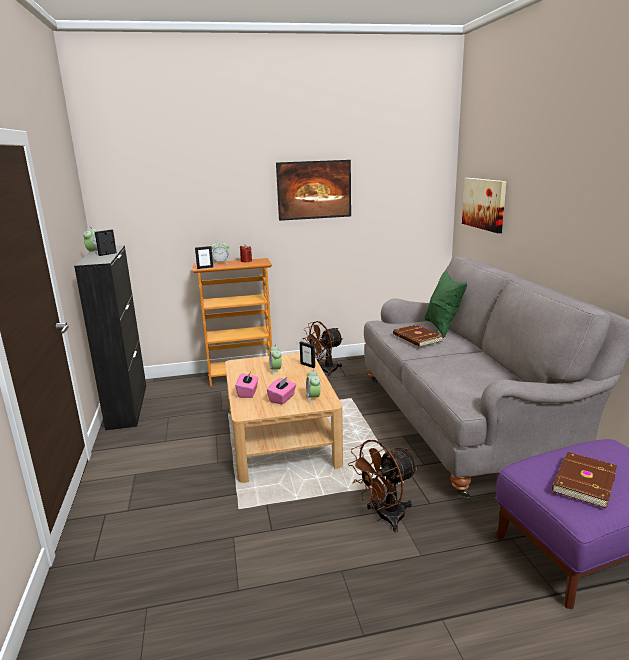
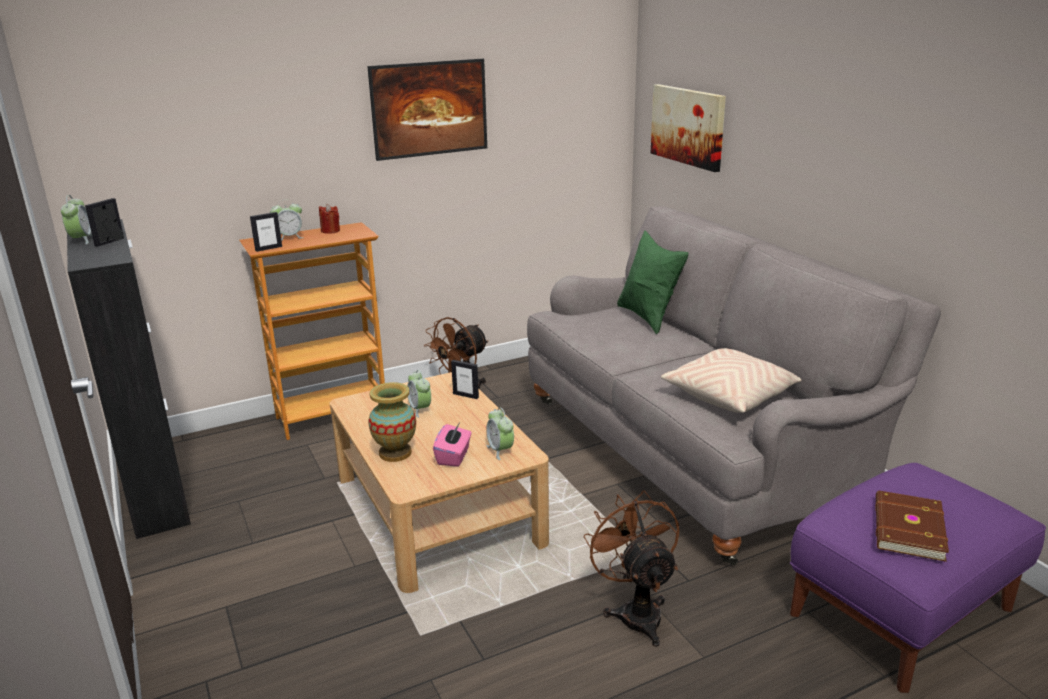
camera: 15 degrees left, 5 degrees up
pink tissue box [235,372,259,398] -> vase [368,382,416,462]
brown fan [348,440,418,532] -> brown fan turned 120 degrees clockwise [583,490,679,647]
brown book [393,325,443,347] -> none
none -> beige pillow [661,348,801,413]

